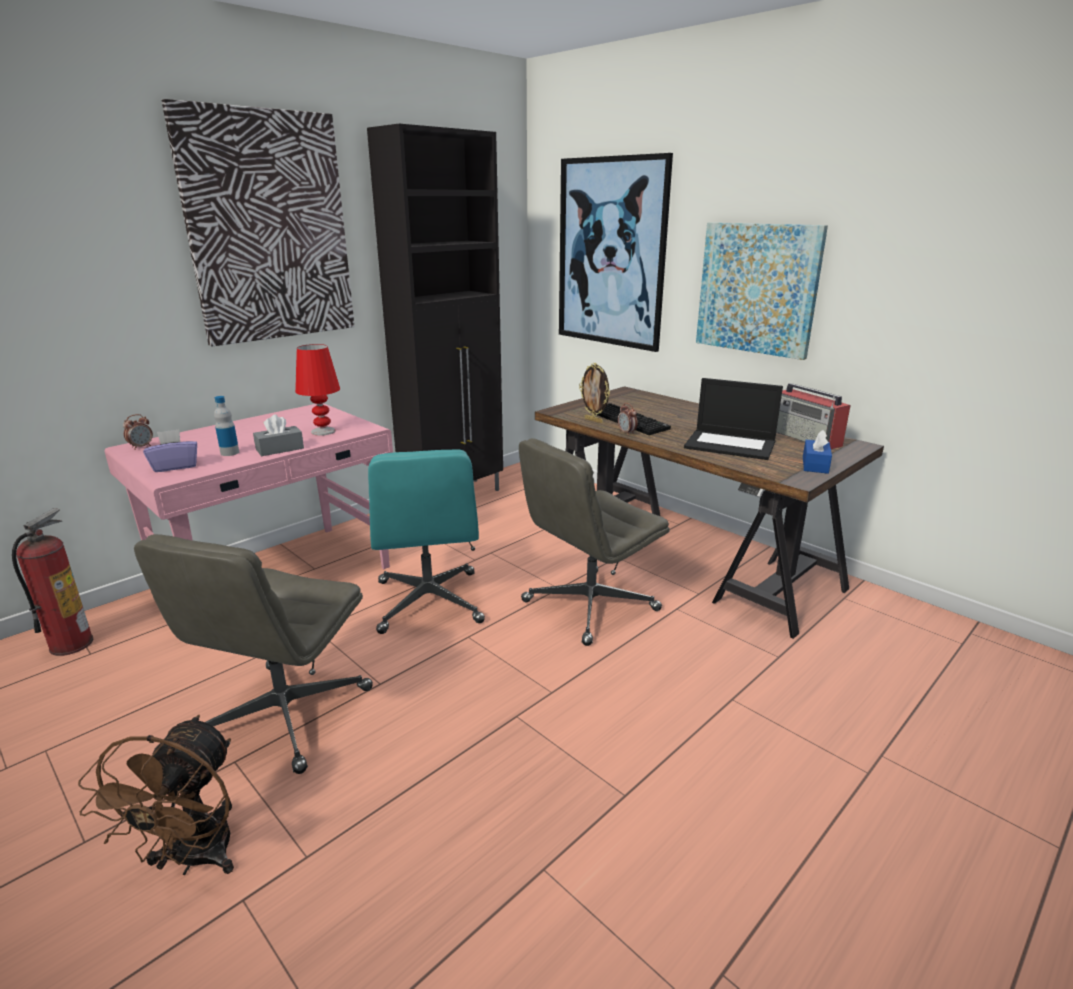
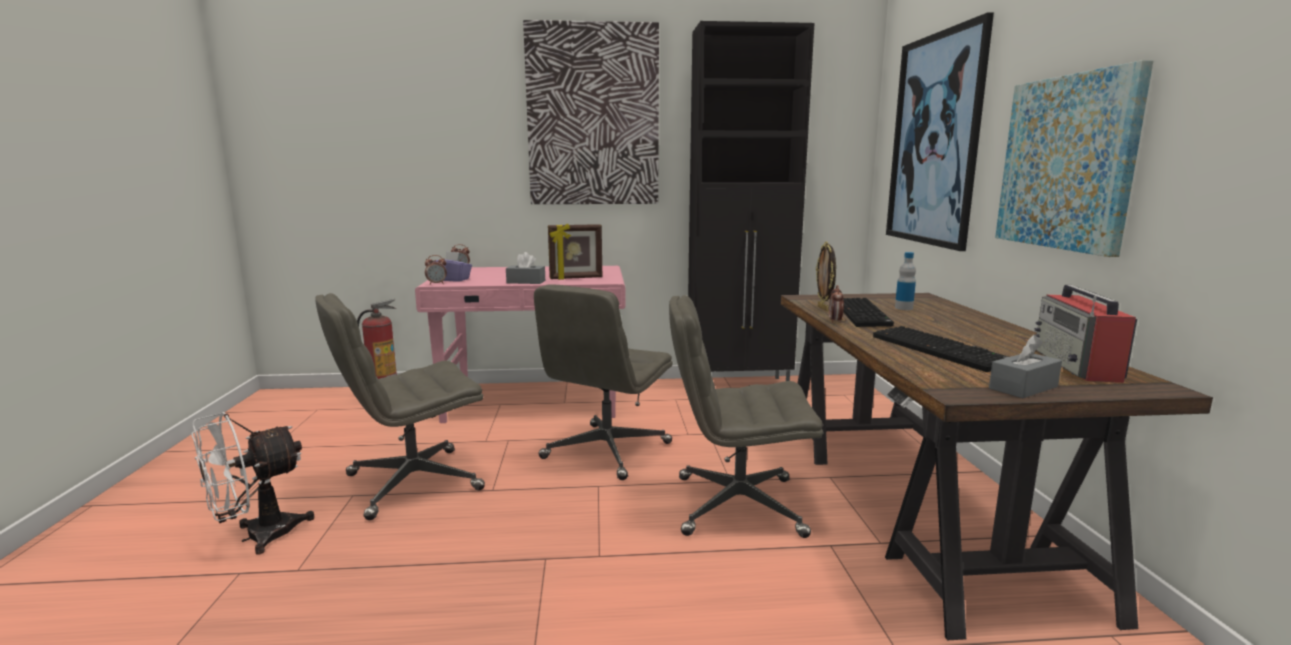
camera: 40 degrees right, 10 degrees down
brown fan [78,715,234,875] -> white fan [191,412,315,554]
bottle [214,396,239,456] -> bottle moved to [895,252,916,310]
red table lamp [295,344,340,436] -> picture frame [548,223,602,280]
turquoise office chair [368,449,485,634] -> grey office chair [534,284,673,480]
laptop [684,378,783,460] -> keyboard [873,326,1009,372]
blue tissue box [803,430,832,474] -> grey tissue box [989,335,1062,398]
none -> alarm clock [425,255,447,285]

